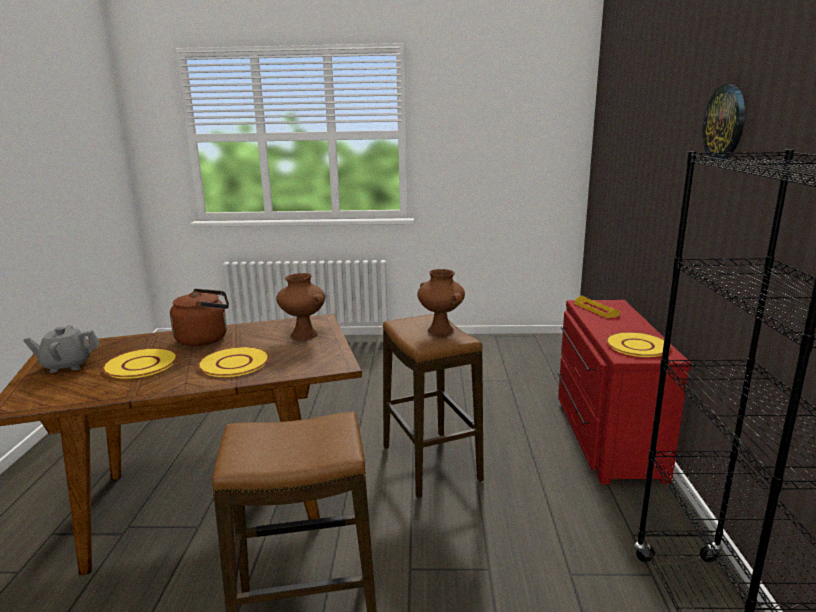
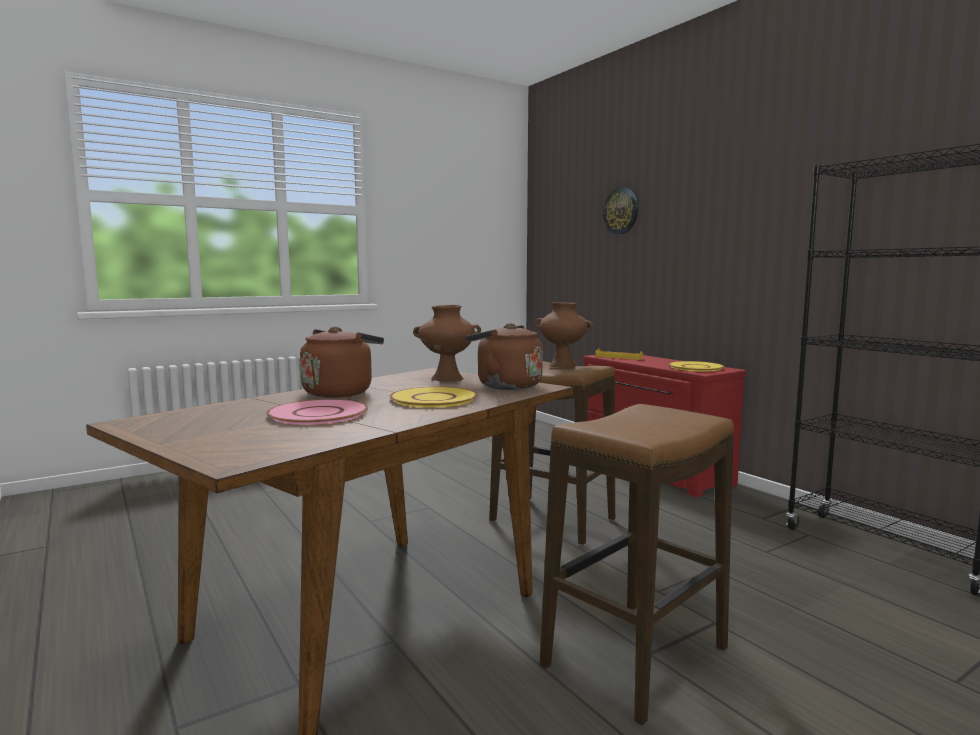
camera: 35 degrees left, 10 degrees down
grey teapot [23,325,100,373] -> none
yellow plate [102,348,178,379] -> pink plate [266,399,368,425]
wall clock [702,85,745,160] -> wall clock moved to [603,187,638,234]
none -> brown kettle [465,323,543,390]

